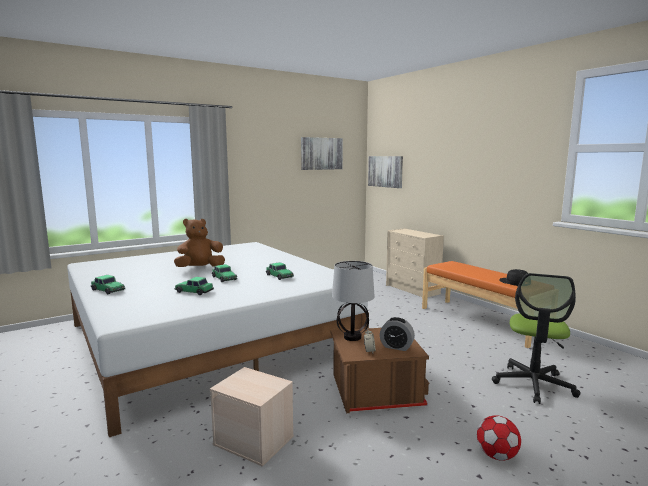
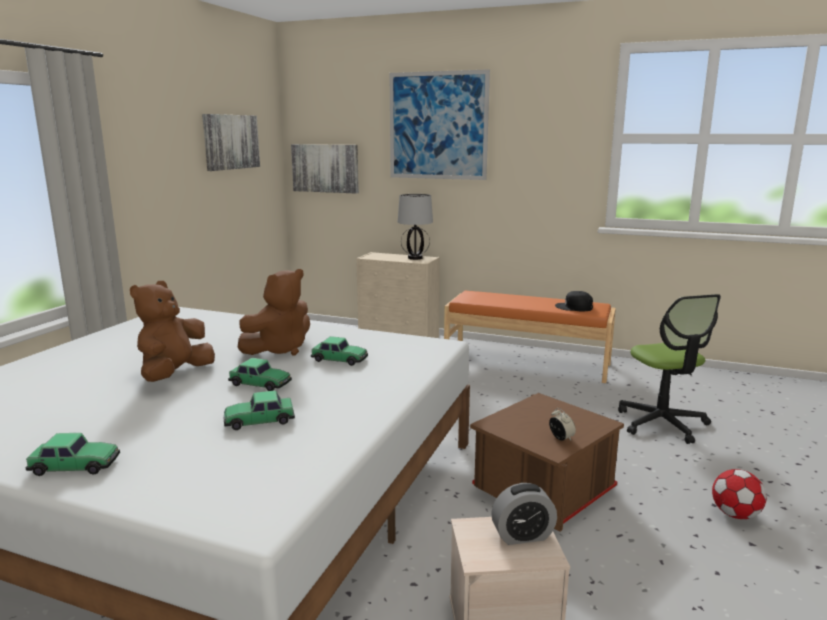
camera: 35 degrees left, 5 degrees up
table lamp [332,261,375,341] -> table lamp moved to [398,194,433,260]
alarm clock [380,317,415,351] -> alarm clock moved to [491,483,557,545]
none -> brown plush toy [238,269,310,355]
none -> picture [389,69,490,180]

